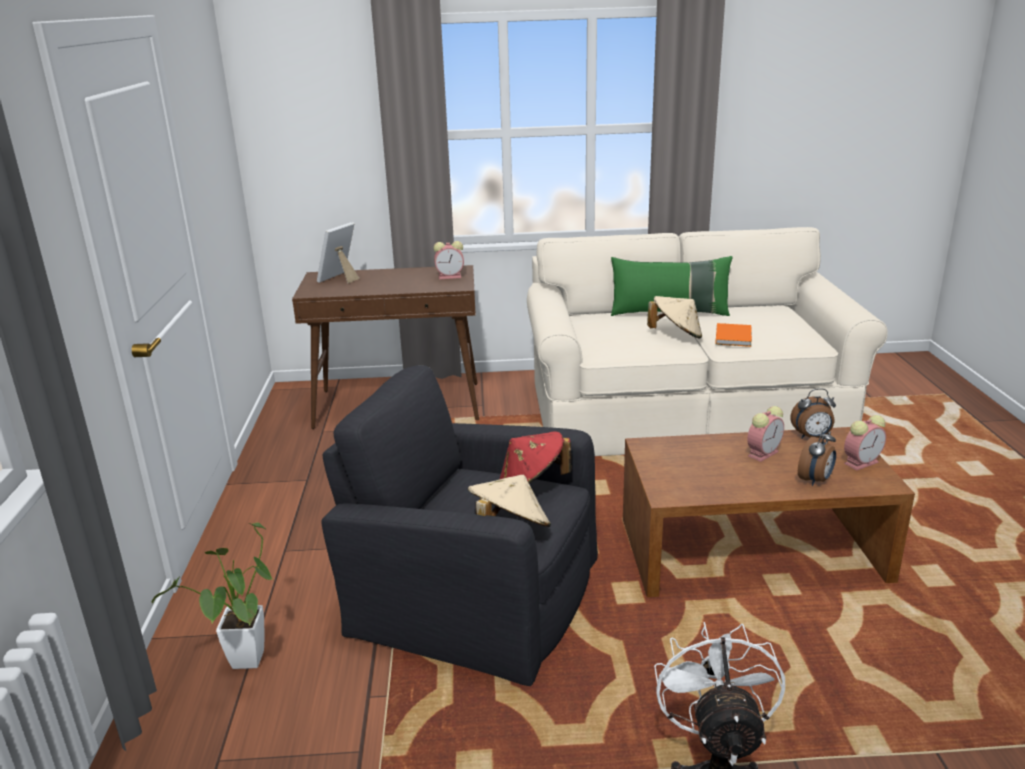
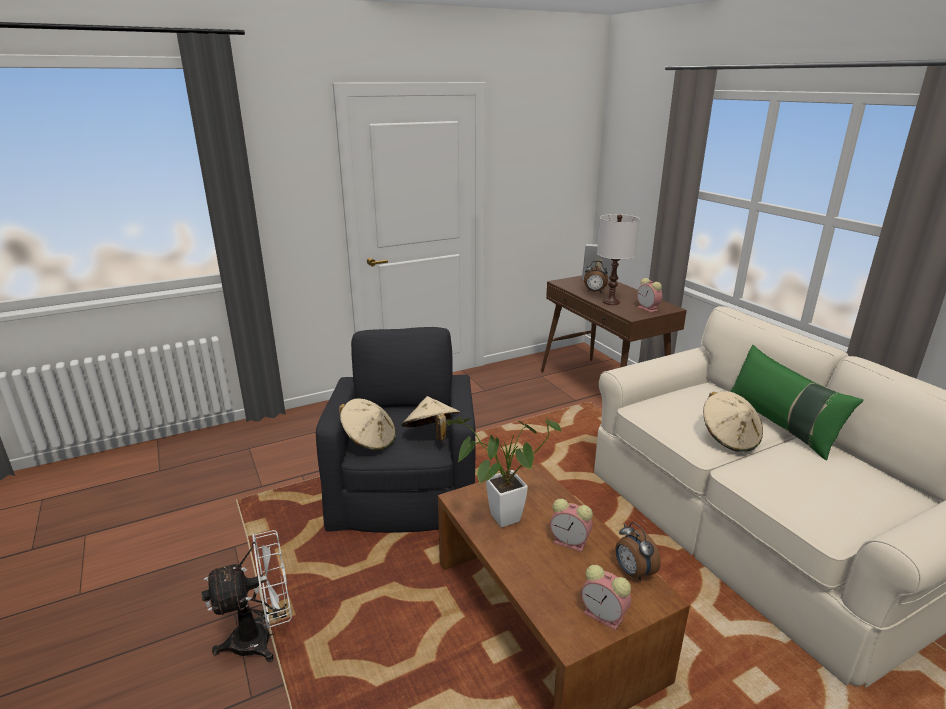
camera: 65 degrees right, 0 degrees up
potted plant [151,523,273,669] -> potted plant moved to [447,417,562,527]
red hat [500,431,571,484] -> beige hat [402,396,460,441]
orange book [715,323,752,347] -> none
alarm clock [798,426,836,486] -> alarm clock moved to [584,261,608,292]
none -> white table lamp [597,214,640,305]

